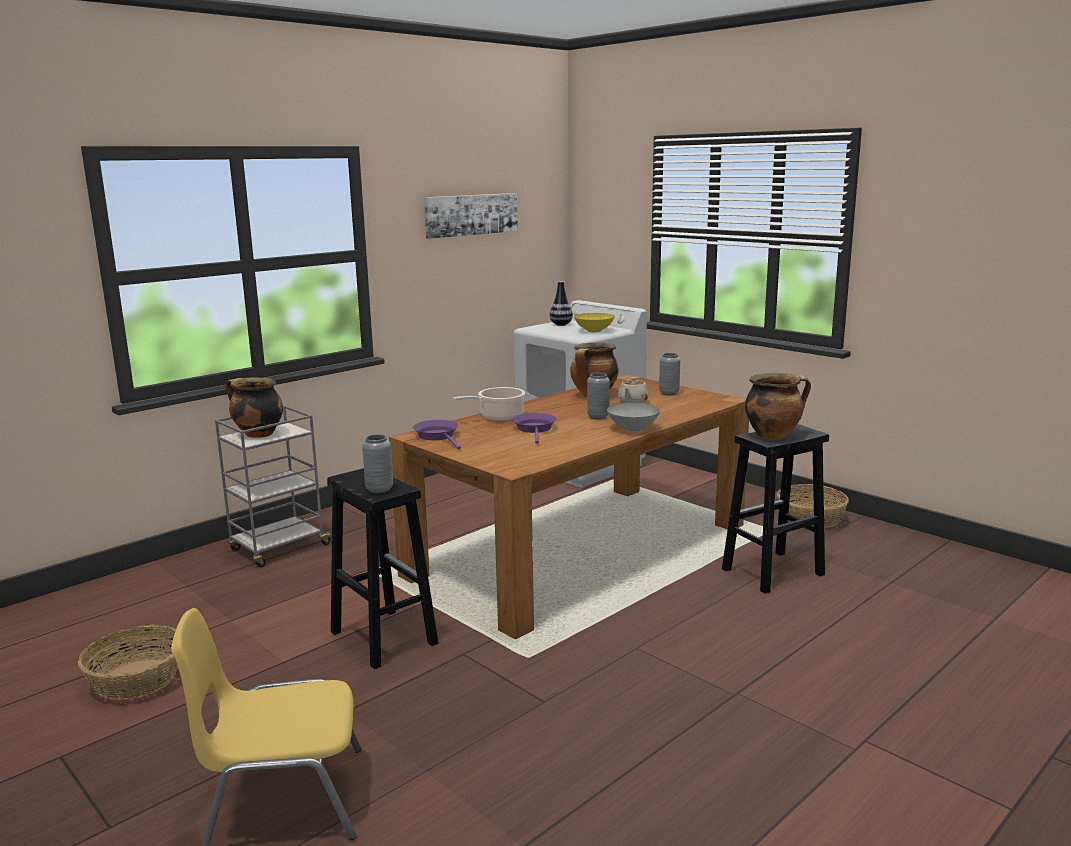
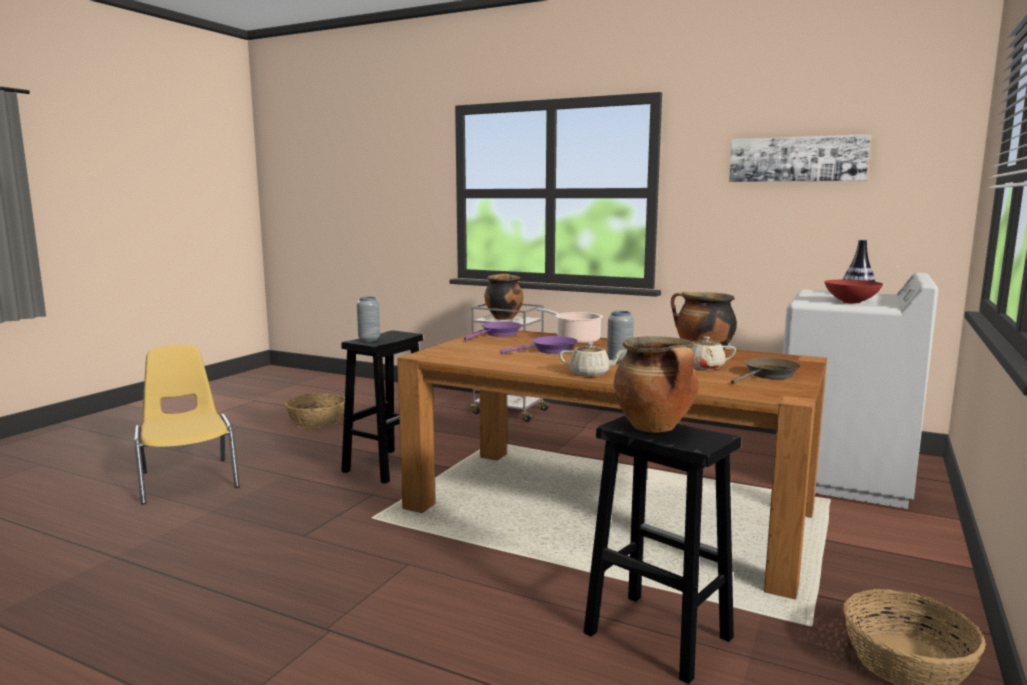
camera: 70 degrees right, 5 degrees down
yellow bowl [574,313,615,332] -> red bowl [824,280,883,304]
grey bowl [607,403,660,431] -> beige teapot [559,342,625,377]
grey vase [659,353,680,395] -> brown frying pan [731,358,800,384]

